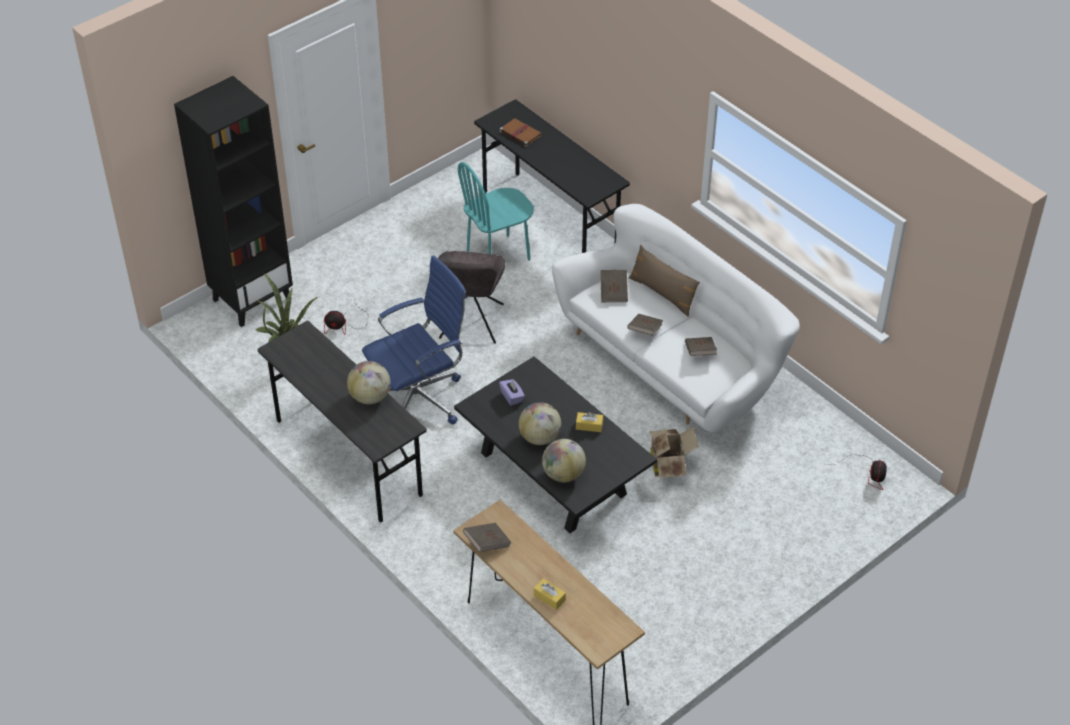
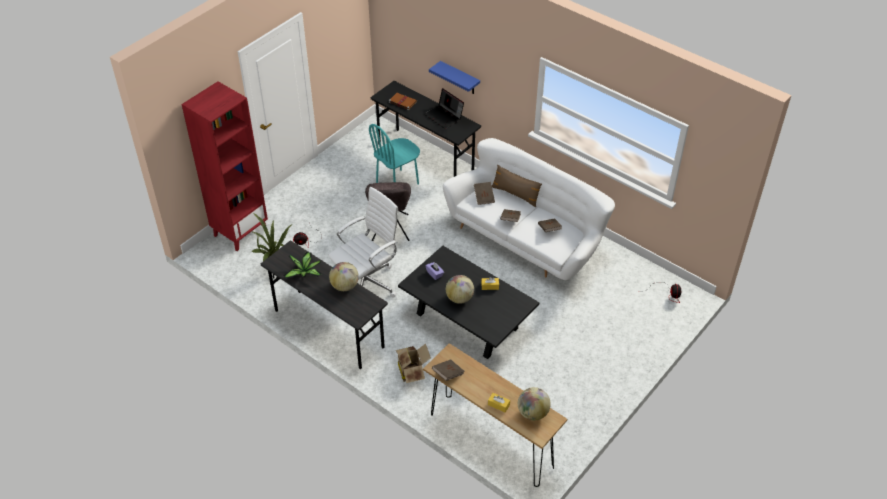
camera: 10 degrees left, 0 degrees up
black bookcase [174,76,293,327] -> red bookcase [182,81,268,251]
blue office chair [362,256,467,424] -> white office chair [328,187,399,297]
globe [542,439,586,482] -> globe moved to [518,387,551,421]
cardboard box [650,426,699,478] -> cardboard box moved to [395,344,431,383]
none -> potted plant [283,252,322,279]
none -> laptop [425,88,464,129]
none -> blue shelf [429,61,480,94]

